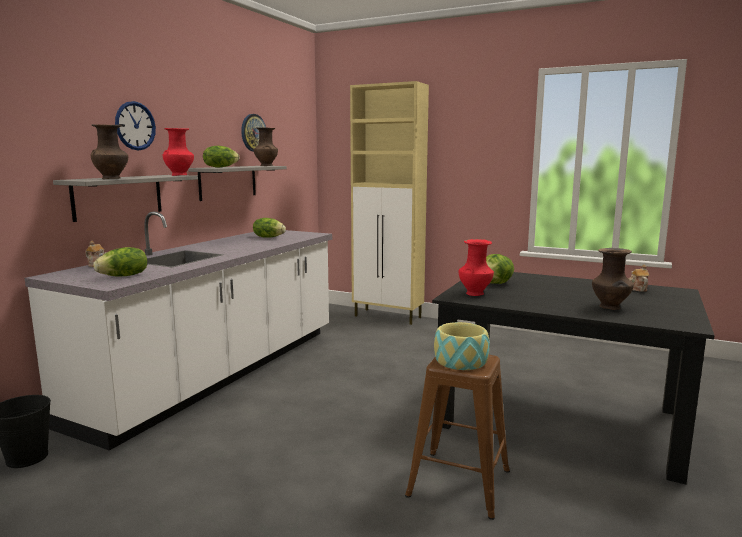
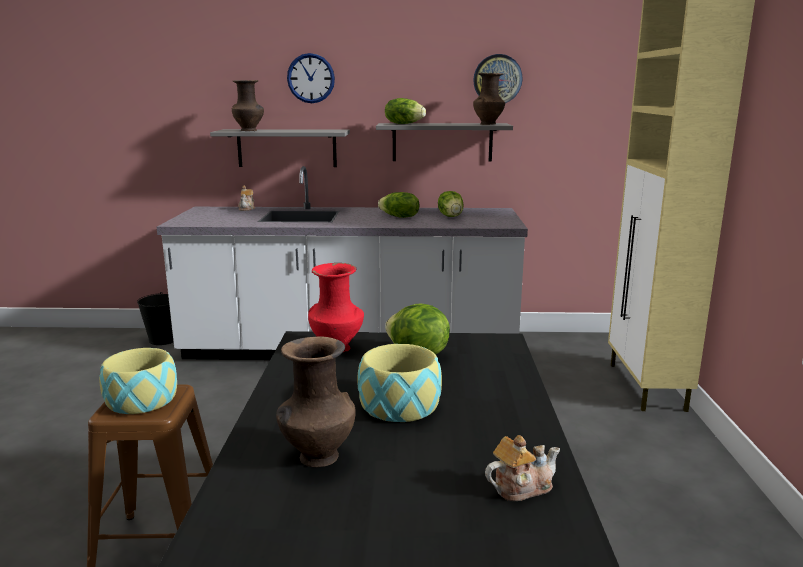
camera: 65 degrees right, 5 degrees up
lettuce [94,247,147,276] -> lettuce moved to [378,192,420,218]
red vase [163,128,194,176] -> none
none -> bowl [357,344,442,422]

